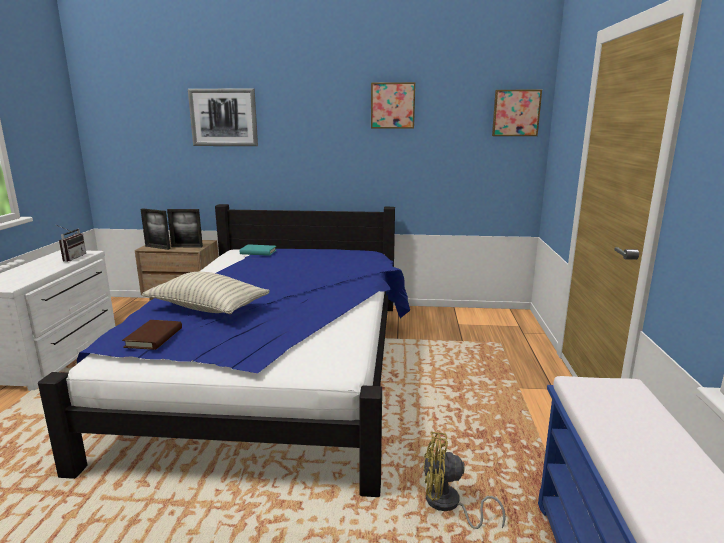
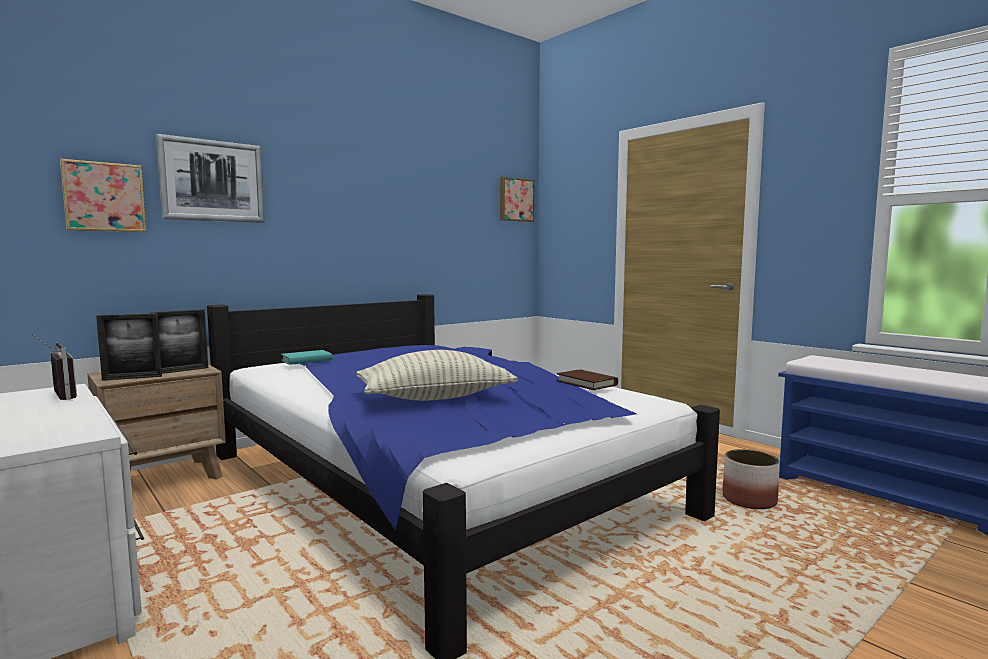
camera: 45 degrees left, 10 degrees down
brown book [122,320,182,350] -> brown book moved to [557,370,618,390]
picture [371,82,415,129] -> picture moved to [60,159,146,232]
yellow fan [423,432,506,529] -> planter [723,449,780,509]

